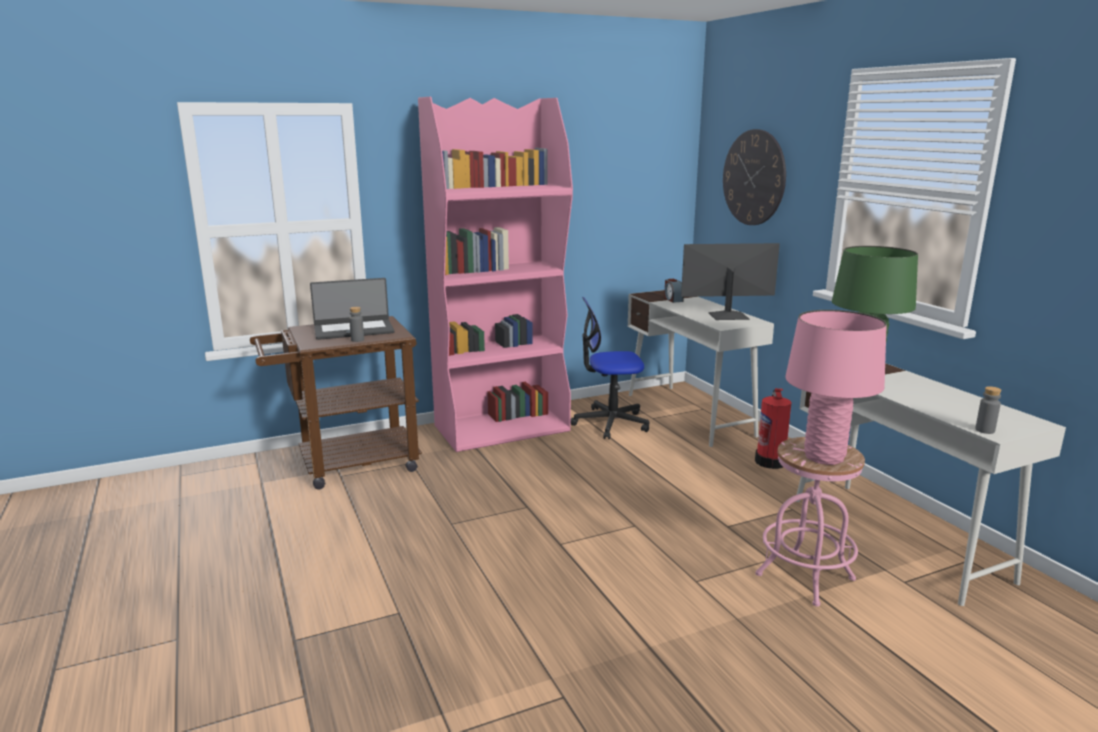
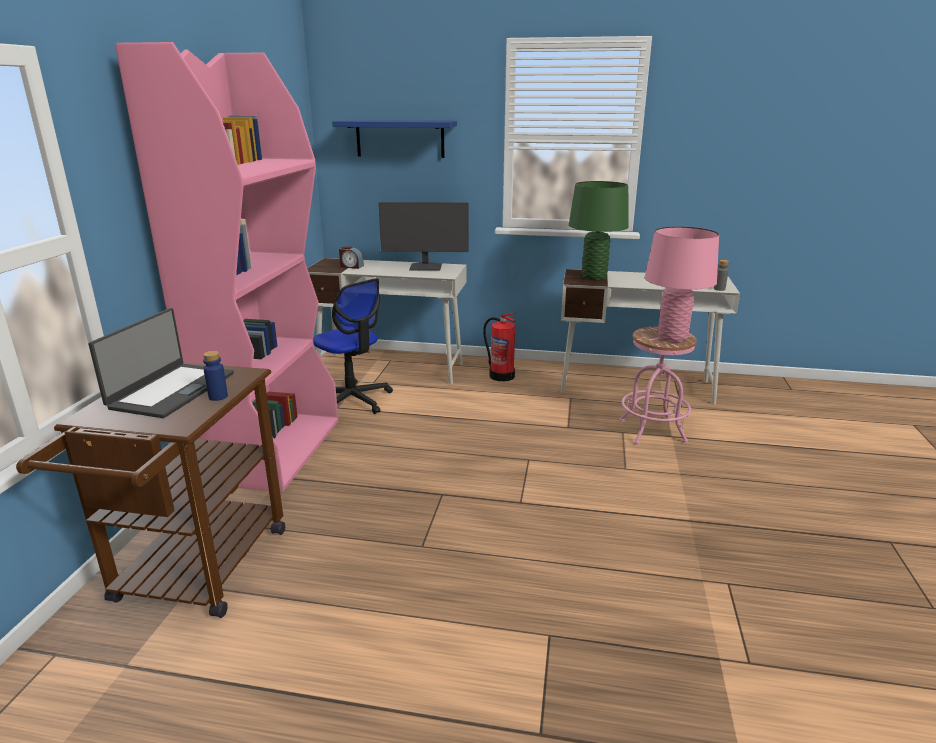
camera: 55 degrees left, 5 degrees up
grey bottle [349,307,364,342] -> blue bottle [203,351,228,401]
office chair [570,297,649,439] -> office chair turned 75 degrees counterclockwise [313,278,393,414]
monitor [681,243,780,320] -> monitor turned 120 degrees counterclockwise [378,202,469,271]
wall clock [723,129,786,225] -> blue shelf [332,120,457,158]

